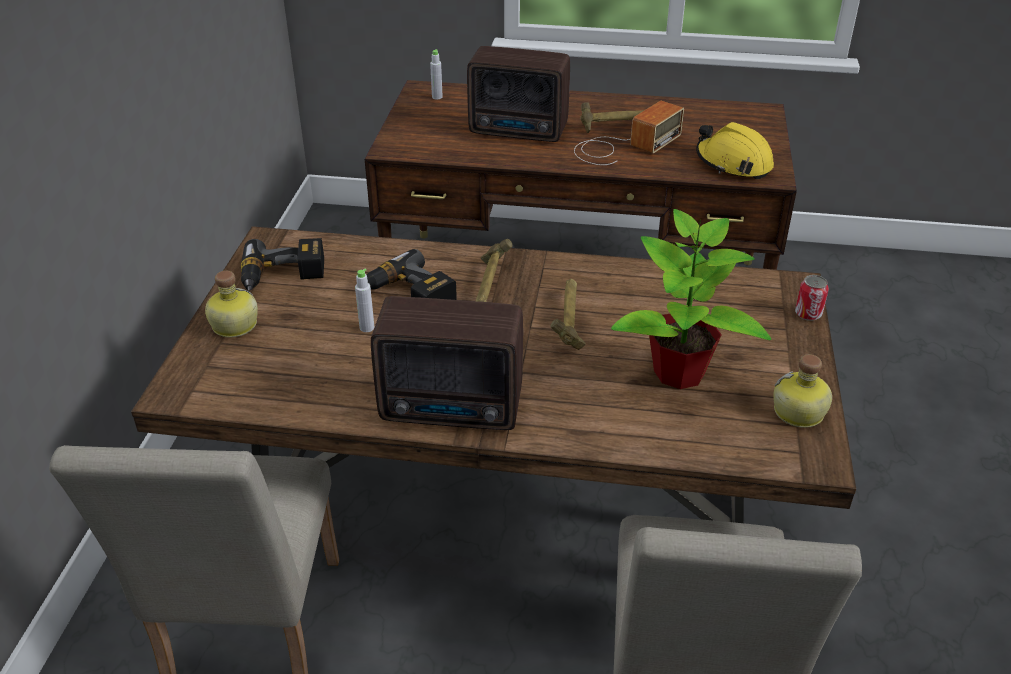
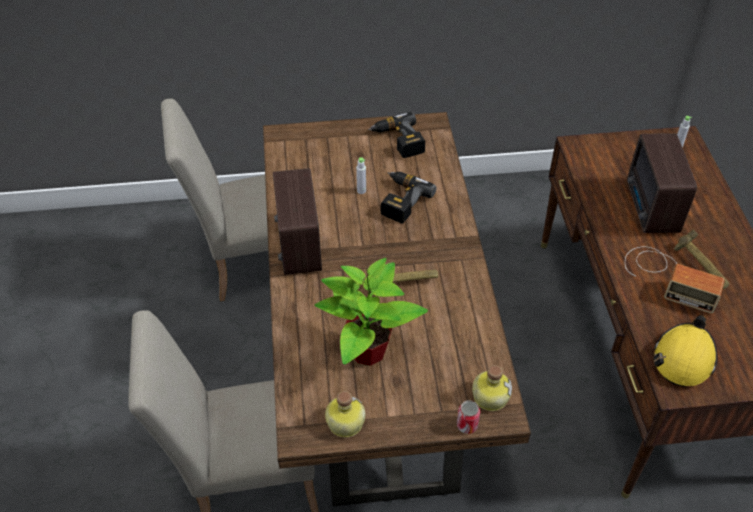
camera: 75 degrees right, 10 degrees up
bottle [205,271,258,338] -> bottle moved to [472,365,512,411]
hammer [476,239,512,302] -> none

